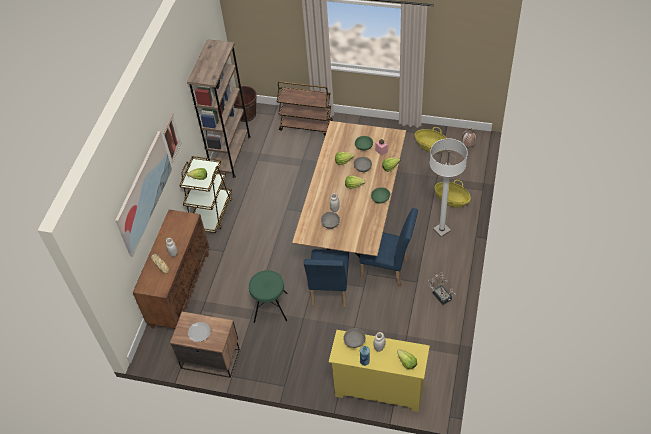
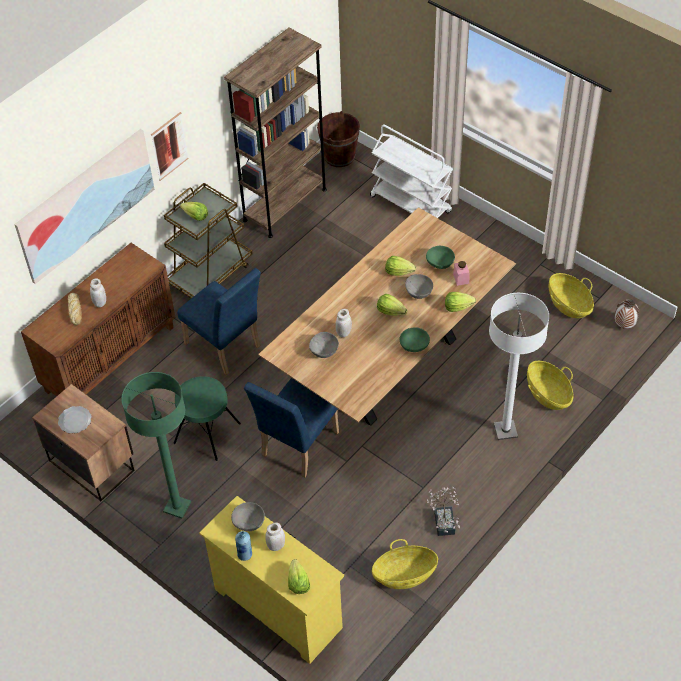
camera: 25 degrees right, 0 degrees up
brown cart [277,81,333,136] -> white cart [370,124,453,218]
blue chair [359,208,418,286] -> blue chair moved to [177,268,261,375]
none -> green floor lamp [121,372,191,519]
none -> basket [372,539,438,589]

